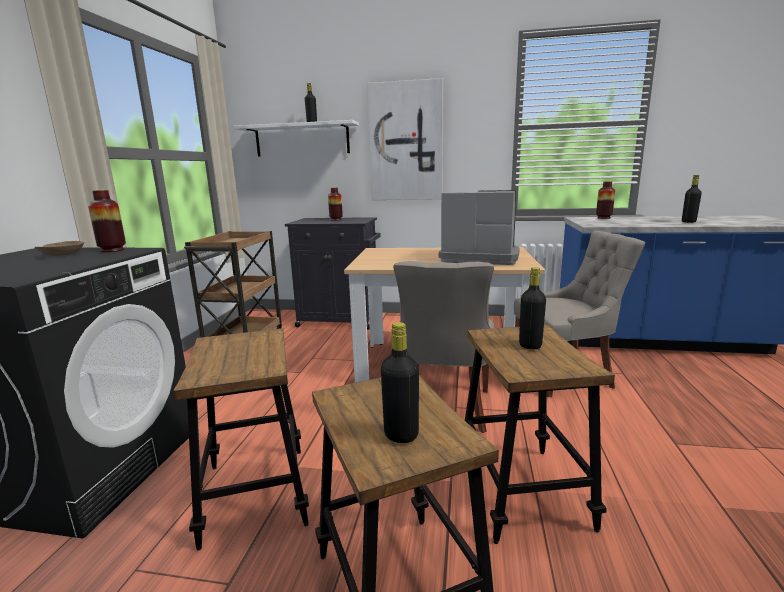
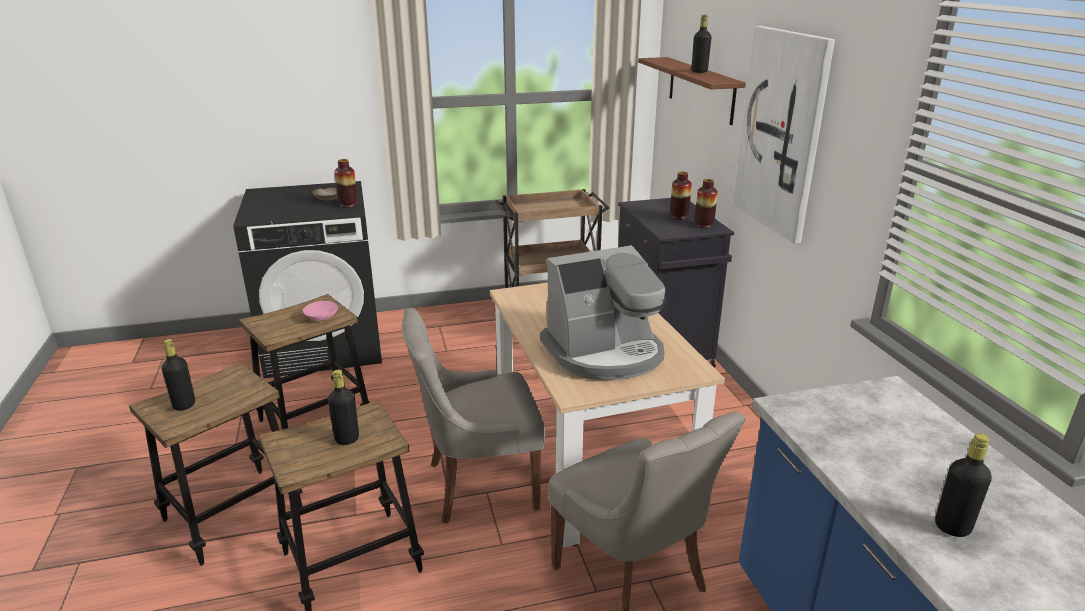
camera: 65 degrees right, 10 degrees up
white shelf [234,120,359,156] -> brown shelf [638,57,746,125]
coffee machine [439,190,520,265] -> coffee machine turned 75 degrees clockwise [540,245,667,380]
vase [596,181,615,219] -> vase moved to [695,179,718,228]
none -> pink bowl [303,301,338,321]

